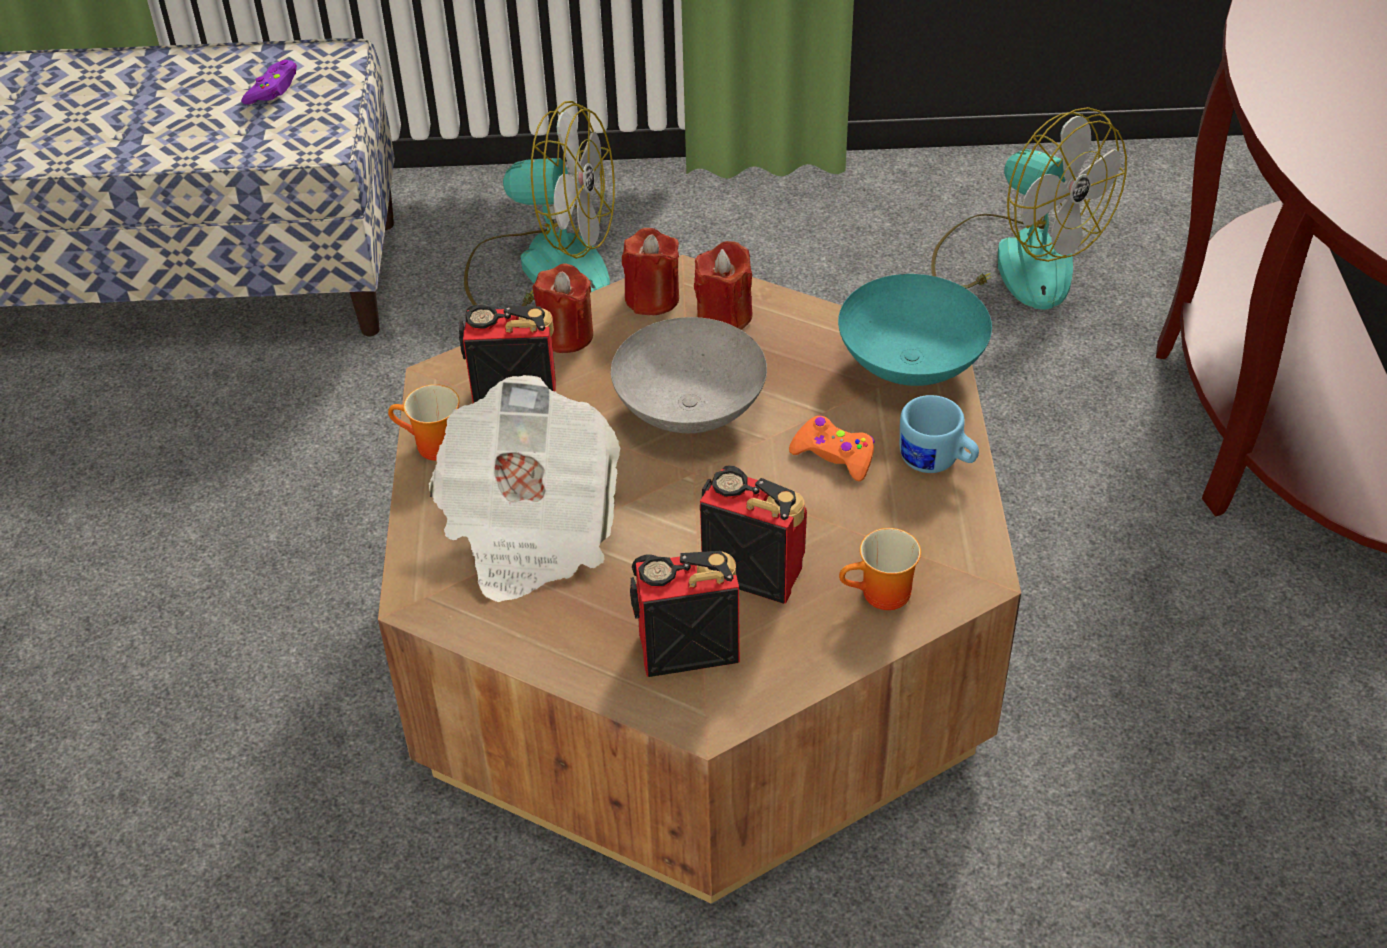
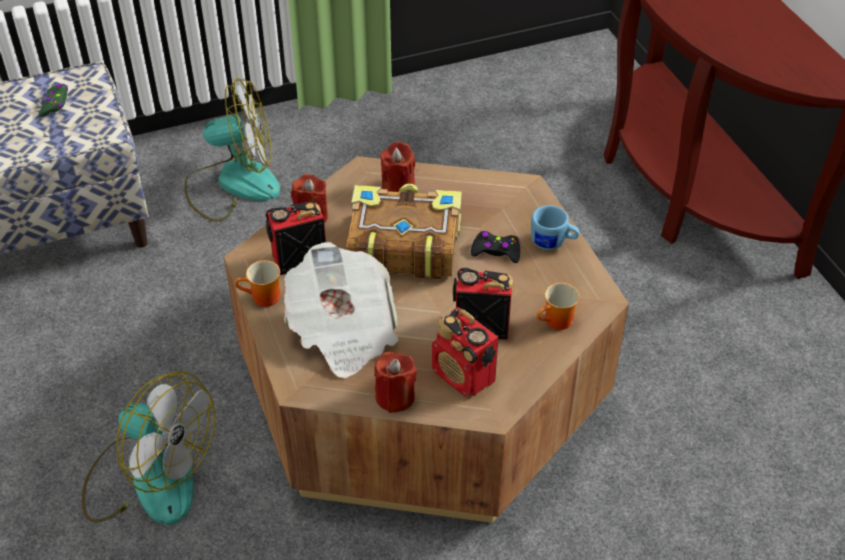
camera: 20 degrees left, 0 degrees up
purple game controller [241,60,297,105] -> green game controller [39,84,68,117]
grey bowl [611,317,767,433] -> book [346,184,462,279]
red candle [622,228,679,315] -> red candle moved to [374,352,417,413]
radio [630,551,740,677] -> radio turned 105 degrees counterclockwise [432,307,498,396]
orange game controller [789,415,875,481] -> black game controller [471,231,520,263]
turquoise bowl [838,274,992,386] -> none
fan [931,107,1127,310] -> fan moved to [82,371,215,525]

